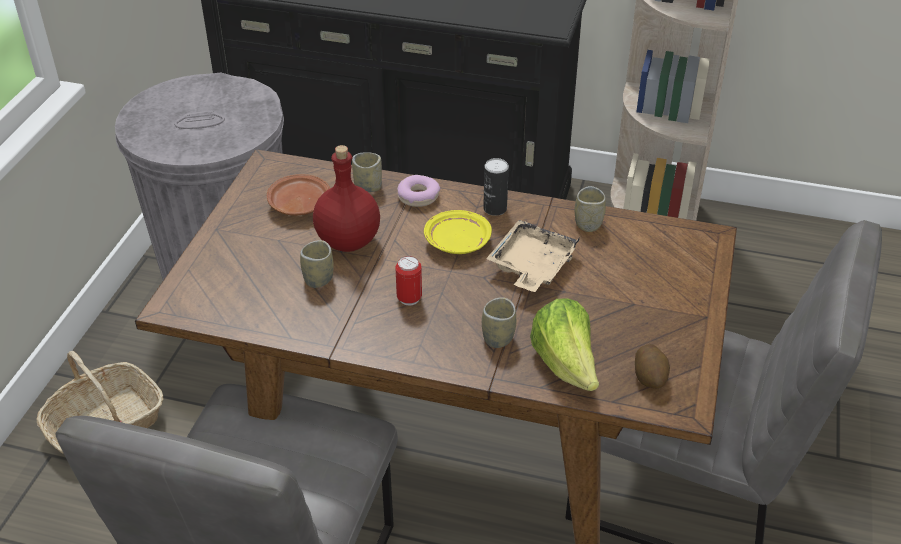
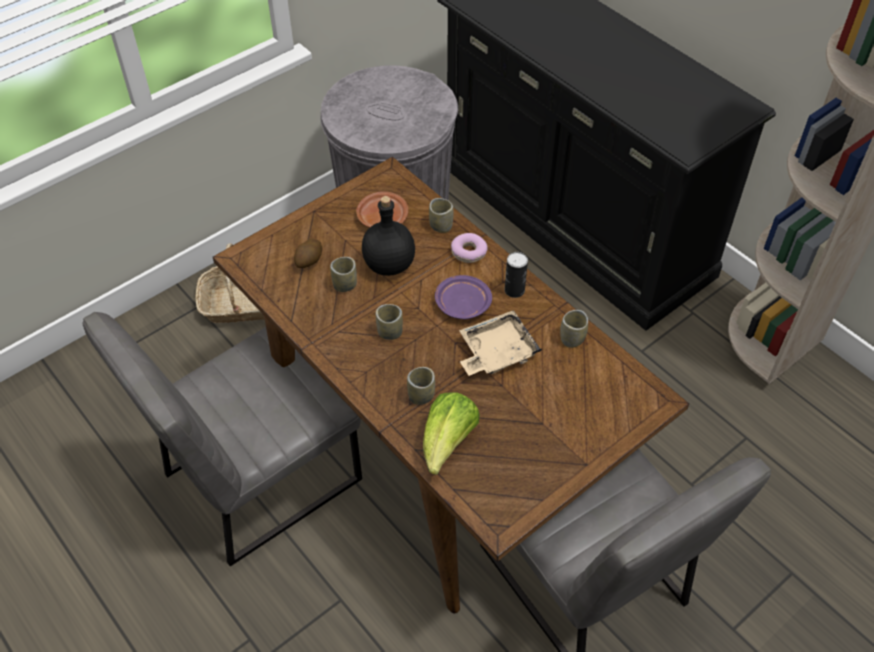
camera: 35 degrees right, 10 degrees up
red bottle [313,145,380,252] -> black bottle [362,196,415,276]
can [395,256,422,305] -> cup [376,304,403,340]
yellow plate [424,210,492,254] -> purple plate [435,275,492,319]
potato [635,344,670,389] -> potato moved to [294,239,322,268]

